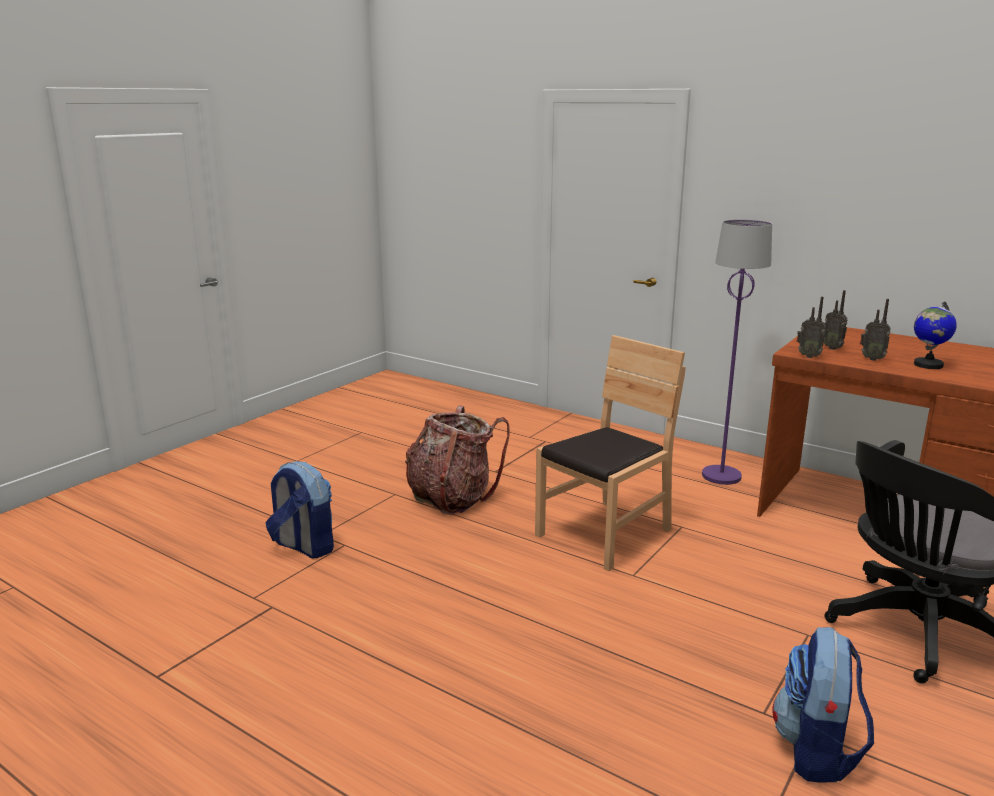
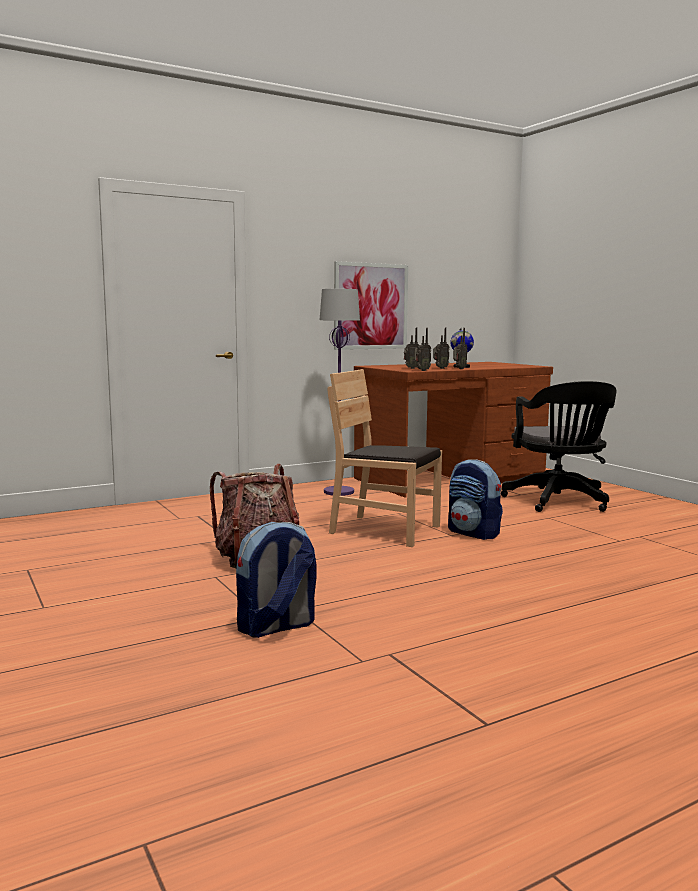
camera: 65 degrees left, 10 degrees down
brown chair [535,335,686,571] -> brown chair turned 45 degrees counterclockwise [328,369,442,547]
backpack [772,627,874,783] -> backpack moved to [448,459,503,540]
none -> picture [334,261,408,350]
none -> radio [453,328,467,369]

